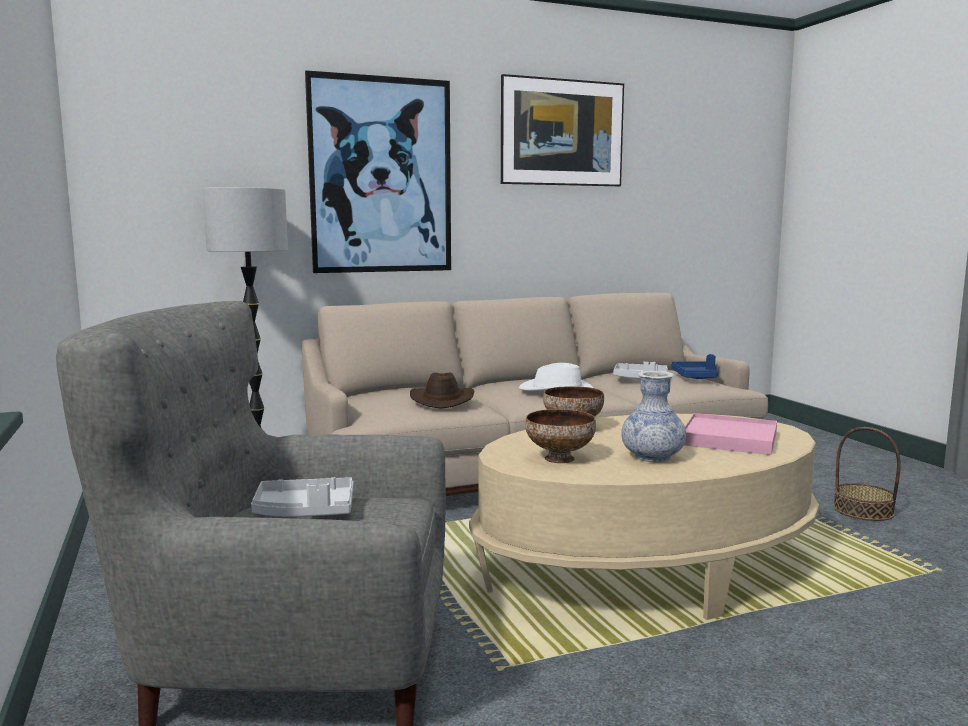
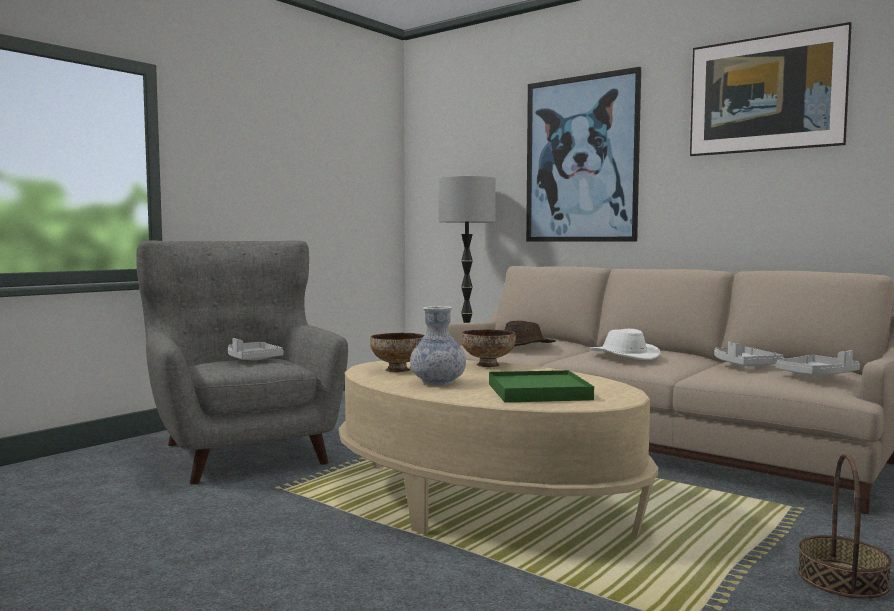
camera: 60 degrees right, 5 degrees down
blue tray [671,354,719,379] -> grey tray [776,350,860,376]
pink tray [684,413,777,455] -> green tray [489,370,594,403]

